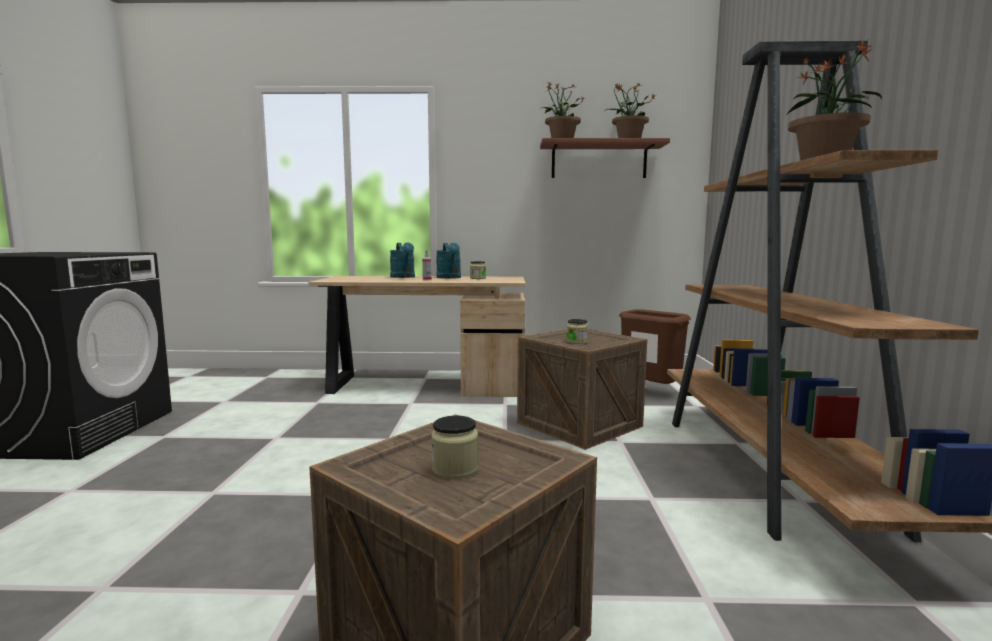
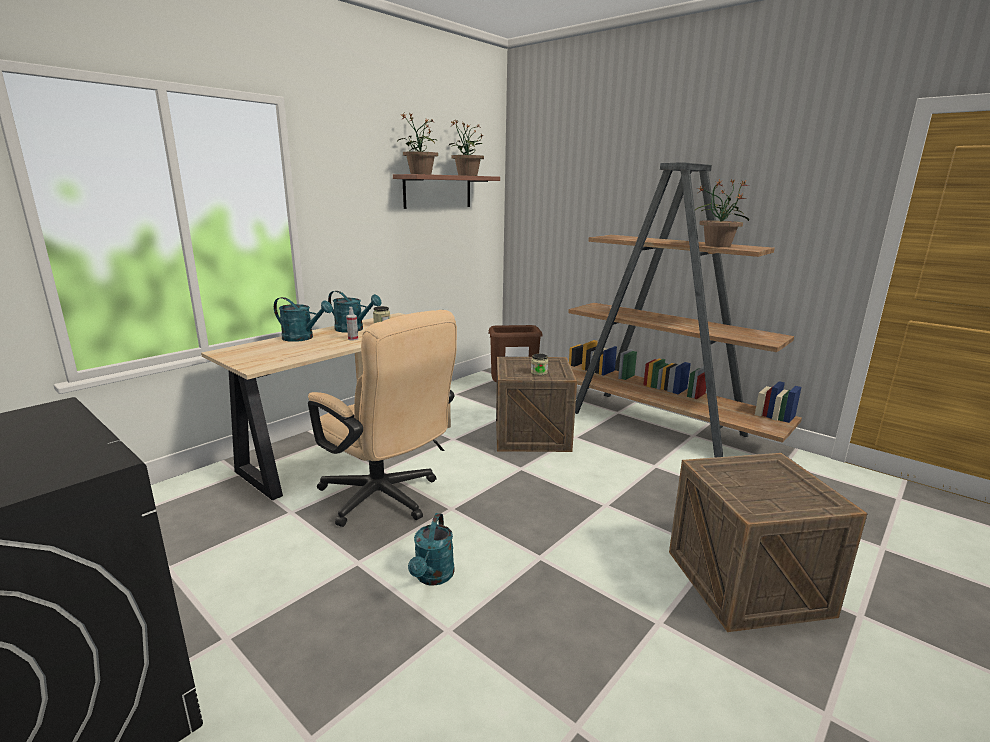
camera: 50 degrees left, 10 degrees up
jar [431,416,478,479] -> none
none -> beige office chair [308,310,457,527]
none -> turquoise watering can [408,513,455,586]

